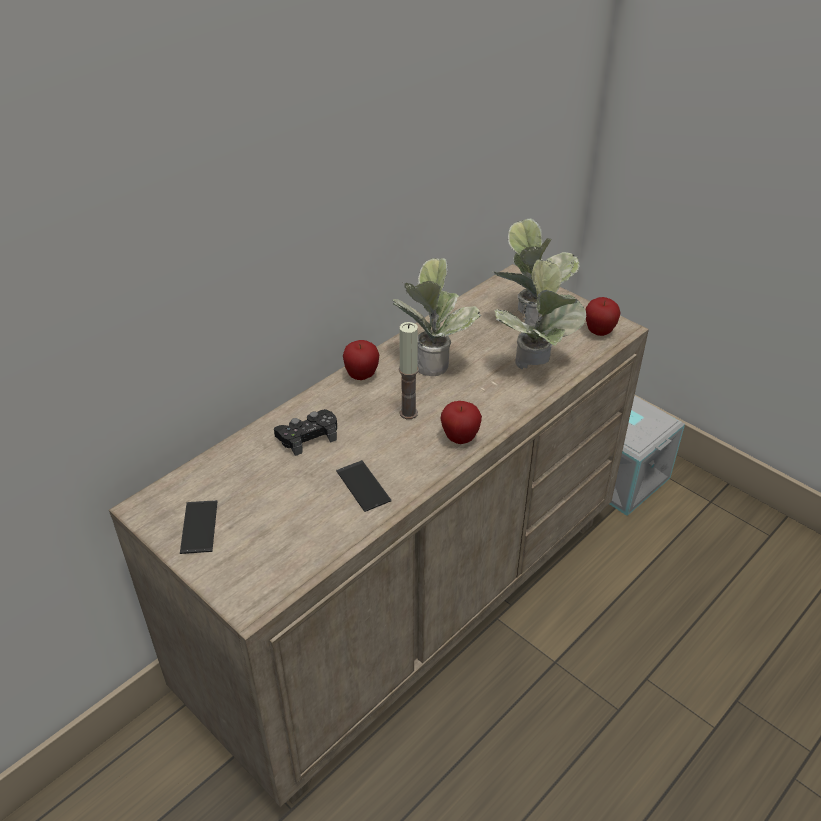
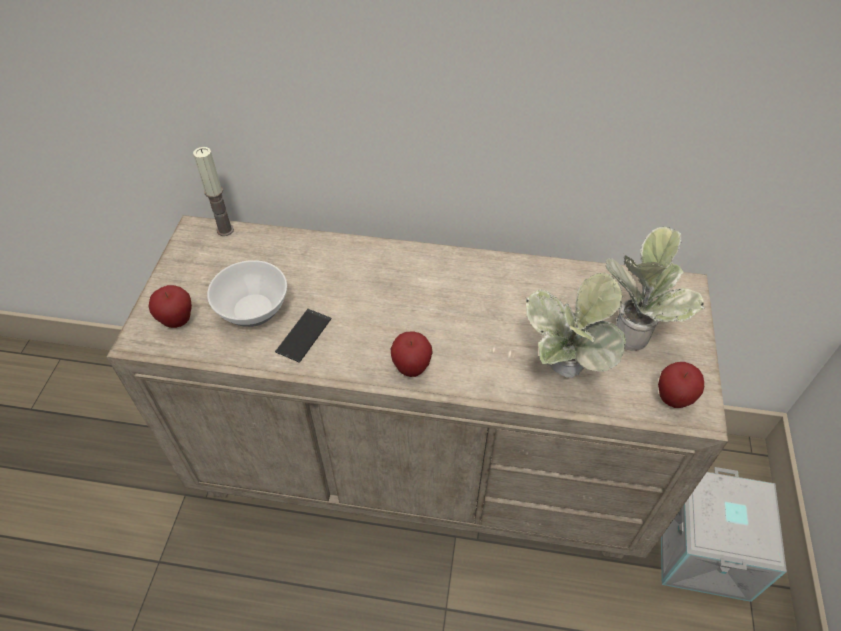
camera: 55 degrees right, 10 degrees up
phone [180,500,218,554] -> none
black game controller [274,409,337,456] -> none
apple [343,340,379,380] -> apple moved to [149,285,192,328]
potted plant [392,258,482,376] -> none
candle [399,322,419,419] -> candle moved to [193,147,234,236]
none -> bowl [207,260,287,327]

